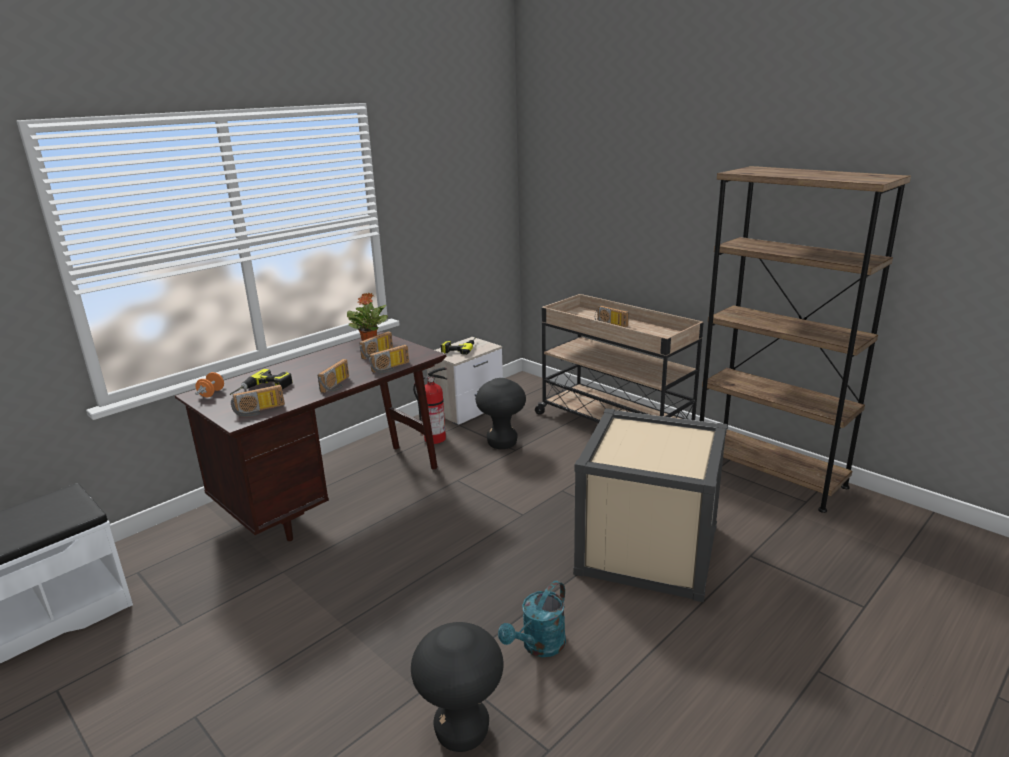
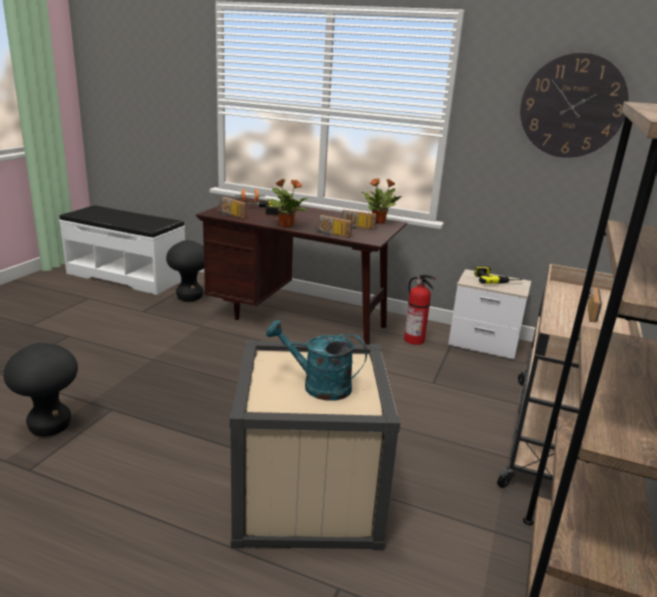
camera: 65 degrees right, 0 degrees up
radio [318,359,349,393] -> potted plant [266,179,309,228]
black stool [476,378,526,449] -> black stool moved to [166,240,204,301]
turquoise watering can [498,581,566,657] -> turquoise watering can moved to [266,320,367,401]
none -> wall clock [520,53,629,158]

